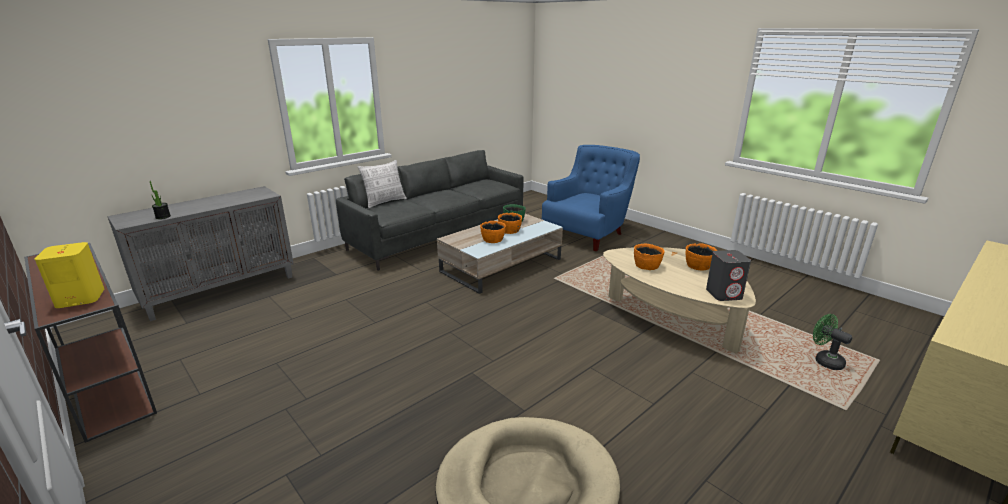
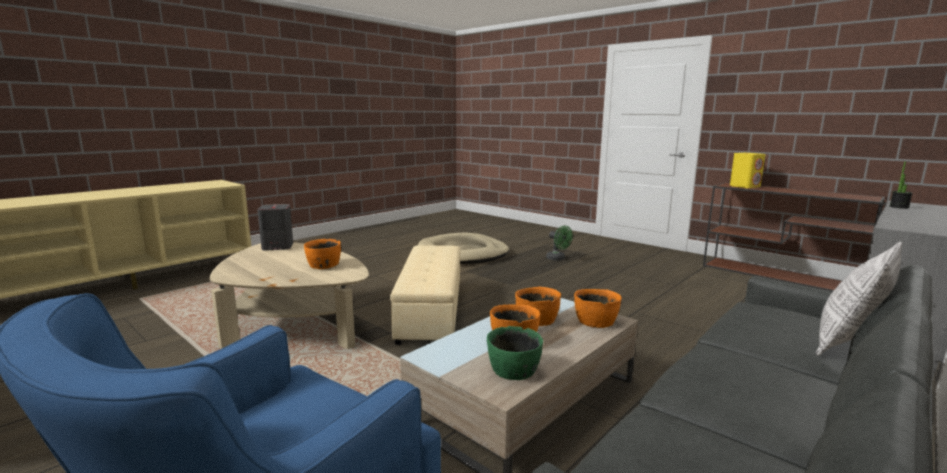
camera: 175 degrees right, 10 degrees down
orange bowl [685,243,717,271] -> orange bowl moved to [574,289,622,328]
green fan [813,314,852,370] -> green fan moved to [546,226,573,261]
none -> beige ottoman [390,245,460,345]

